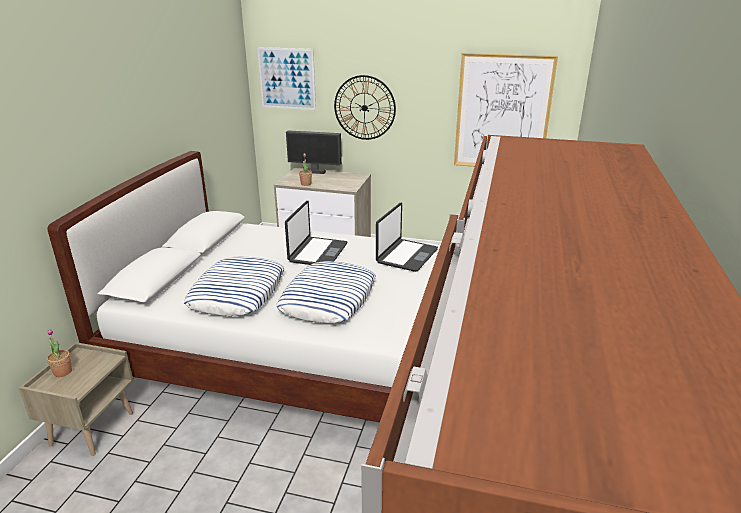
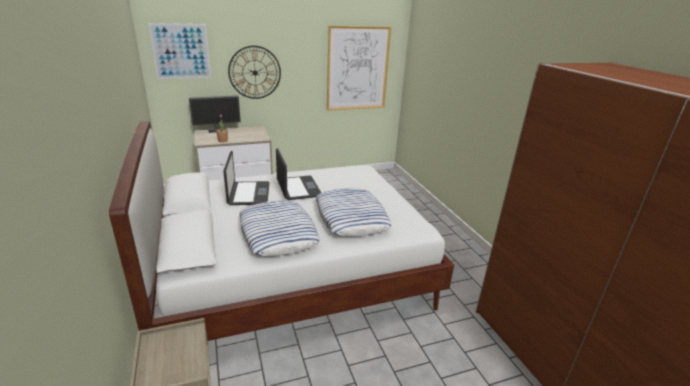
camera: 35 degrees left, 0 degrees up
potted plant [47,329,72,377] -> none
laptop [376,203,438,272] -> laptop moved to [223,151,270,205]

